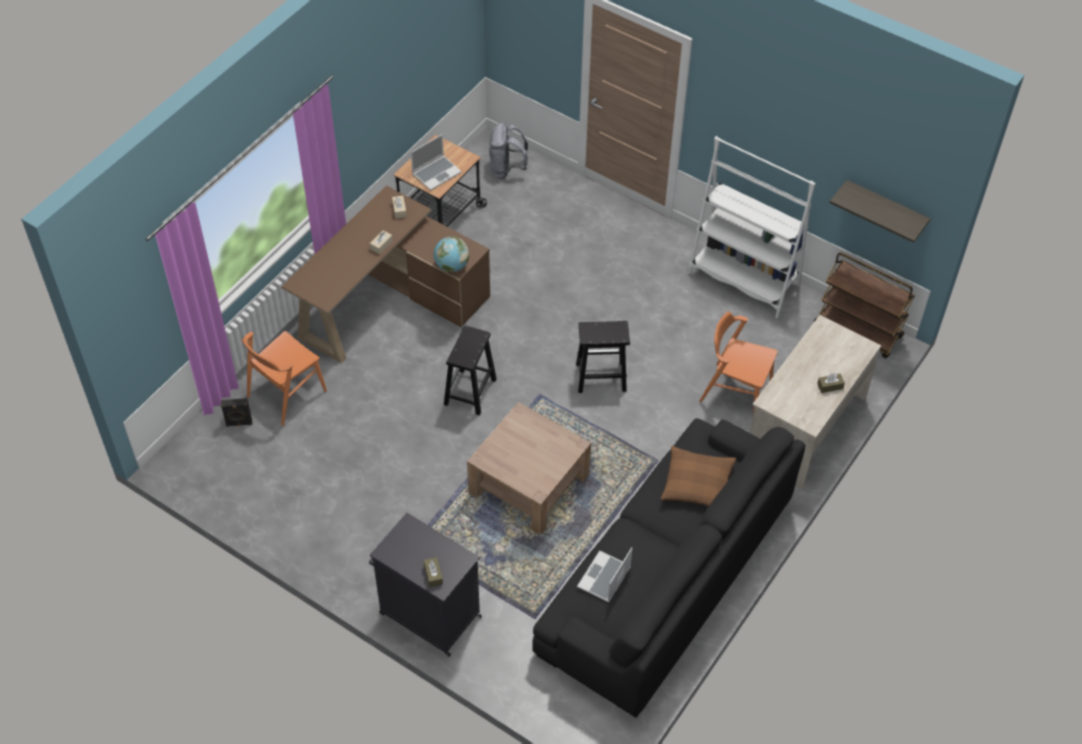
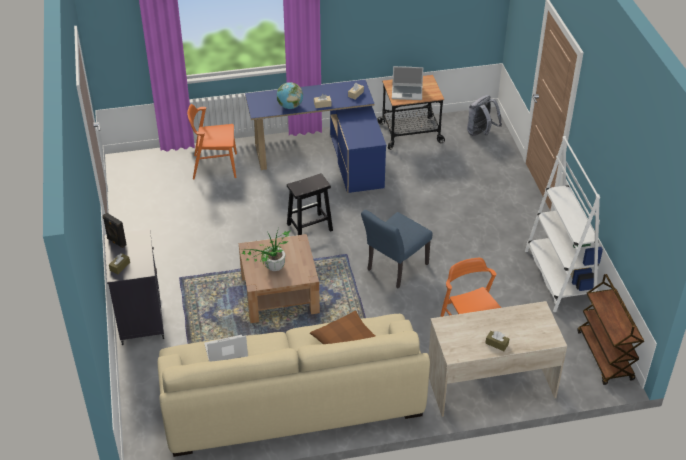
camera: 45 degrees right, 10 degrees down
black speaker [221,398,253,427] -> black speaker moved to [103,213,127,248]
brown desk [281,186,490,363] -> blue desk [245,80,386,193]
globe [434,236,469,272] -> globe moved to [277,82,303,109]
black sofa [532,418,806,718] -> beige sofa [158,314,430,457]
black stool [576,321,630,393] -> blue chair [361,210,432,288]
shelf [830,180,931,243] -> none
none -> potted plant [242,230,291,271]

